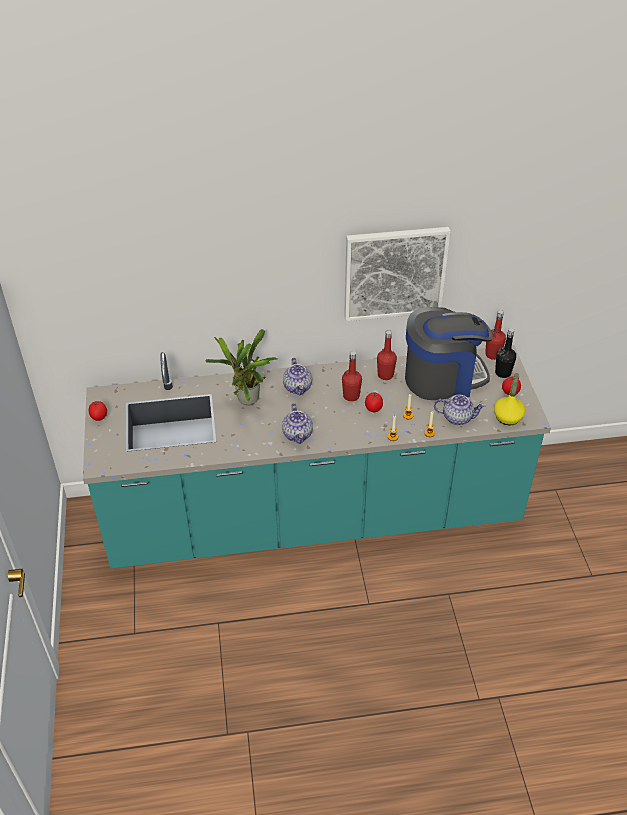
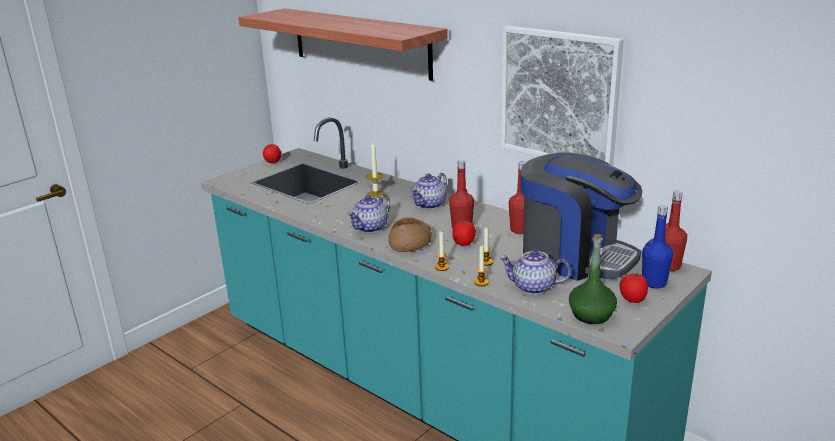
camera: 50 degrees right, 20 degrees down
potted plant [205,329,277,405] -> candle [365,142,387,199]
teapot [434,395,486,425] -> teapot turned 135 degrees clockwise [499,249,571,295]
yellow bottle [494,373,525,425] -> green bottle [569,234,617,324]
black bottle [495,328,516,378] -> blue bottle [642,205,673,288]
none -> shelf [238,8,448,81]
none -> bread [388,217,432,252]

